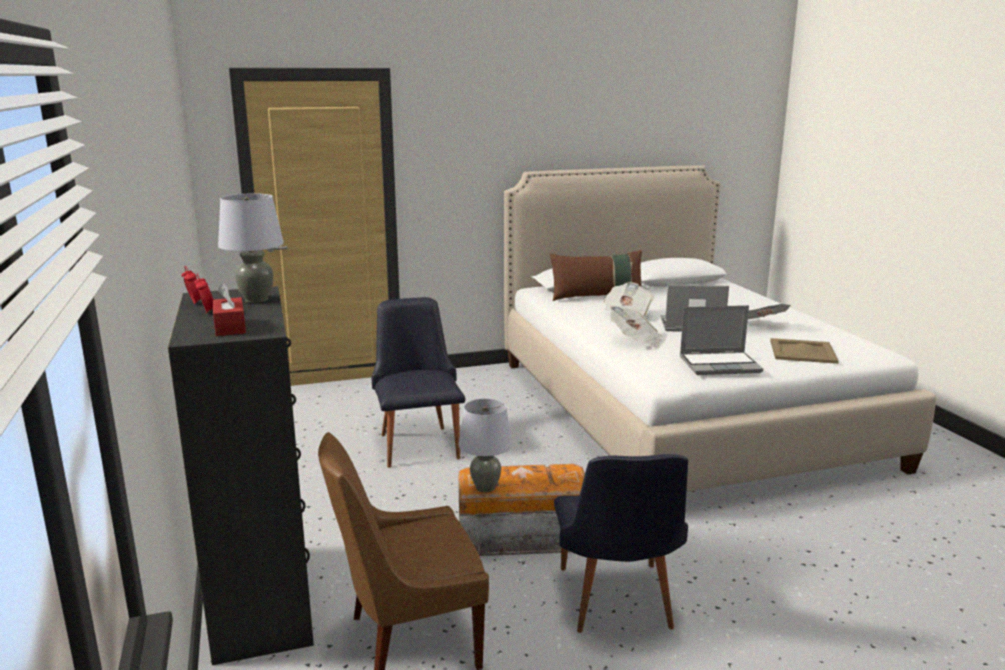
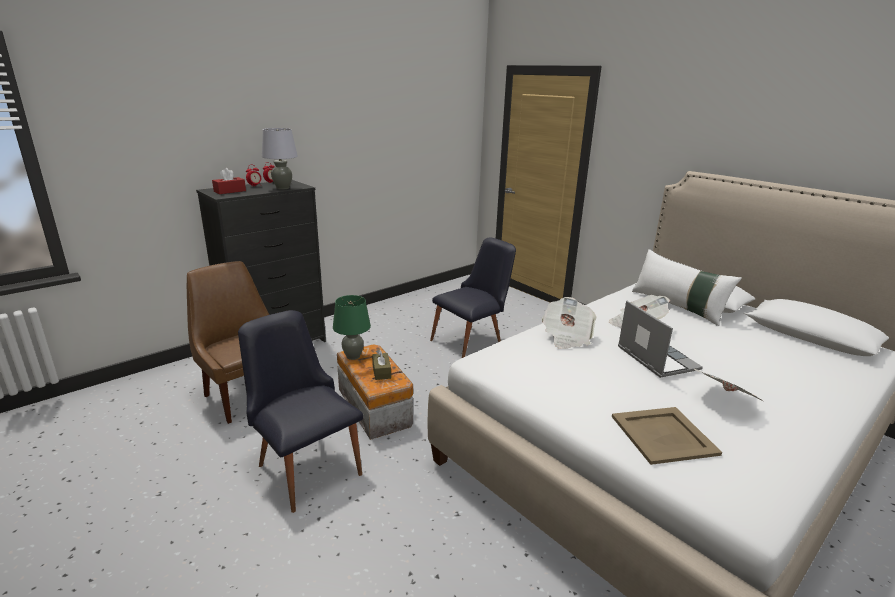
camera: 65 degrees right, 5 degrees up
grey table lamp [459,398,512,492] -> green table lamp [333,295,371,360]
brown pillow [550,250,642,301] -> white pillow [632,249,742,326]
black chair [554,454,688,633] -> black chair turned 75 degrees clockwise [238,310,363,513]
laptop [680,305,763,375] -> none
none -> brown tissue box [372,349,391,380]

